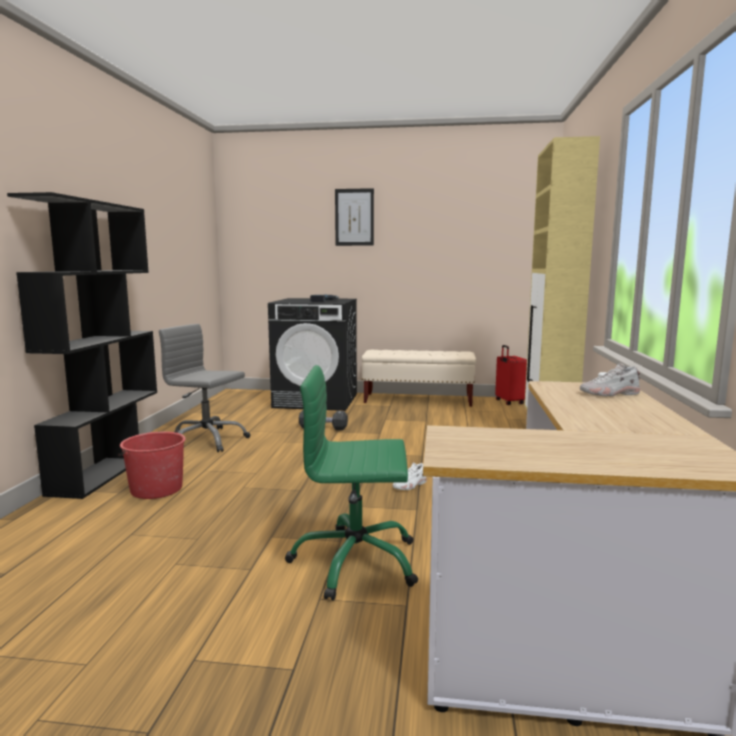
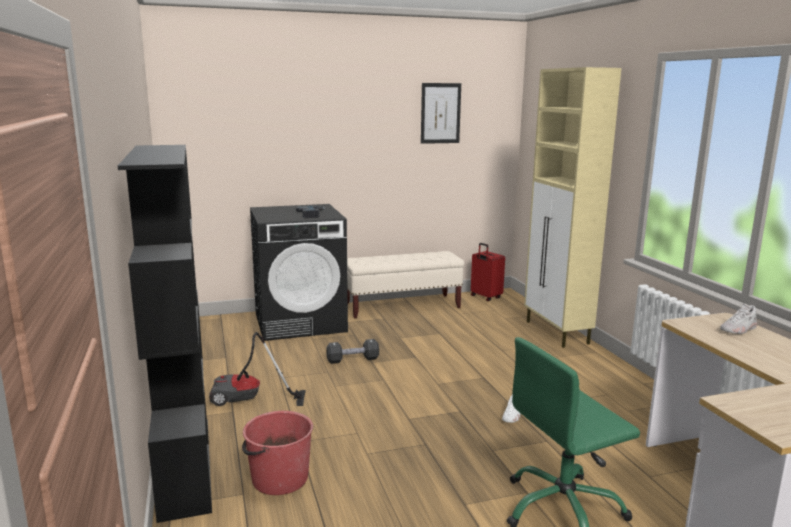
camera: 25 degrees left, 5 degrees up
grey office chair [159,324,250,452] -> vacuum cleaner [209,332,306,406]
picture [335,188,374,246] -> picture moved to [421,83,461,144]

